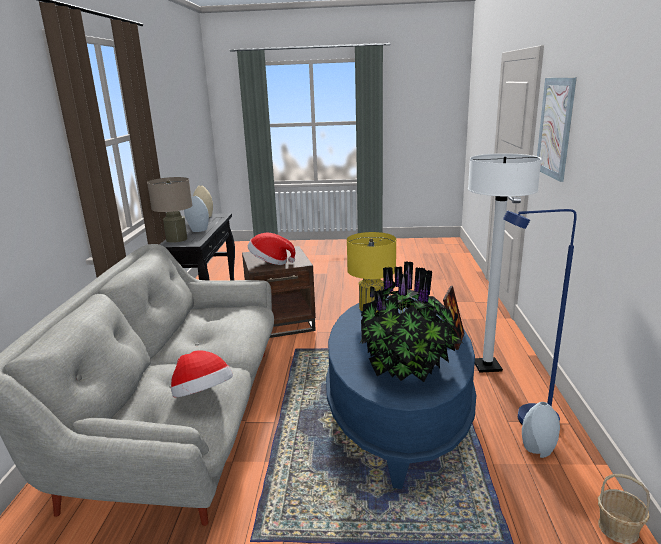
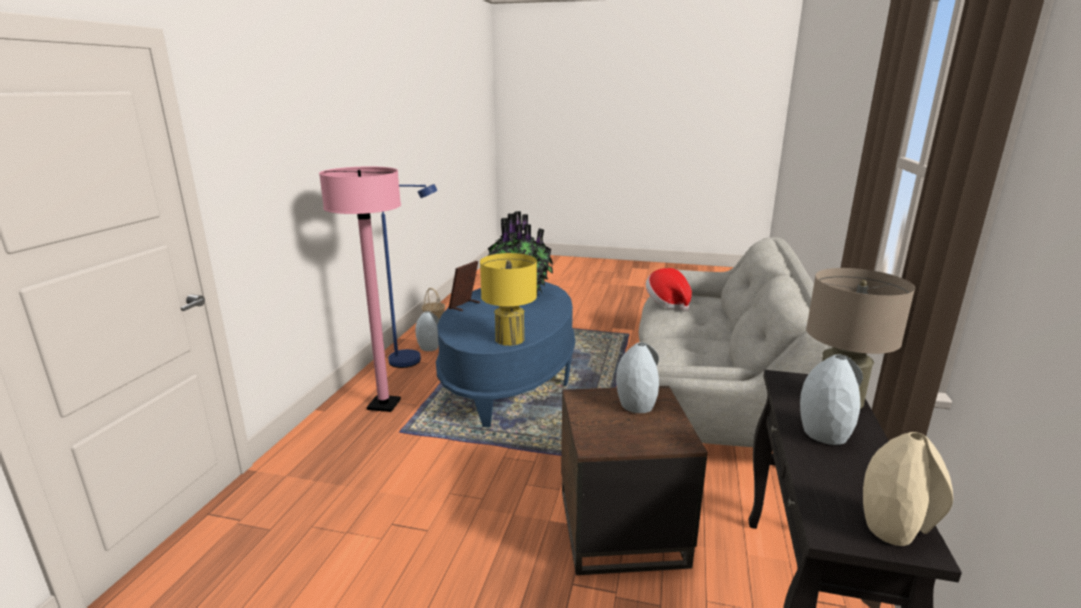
camera: 170 degrees left, 0 degrees up
hat [248,233,295,265] -> grey vase [616,342,659,413]
white floor lamp [468,153,542,373] -> pink floor lamp [319,166,401,412]
picture [537,78,577,182] -> none

